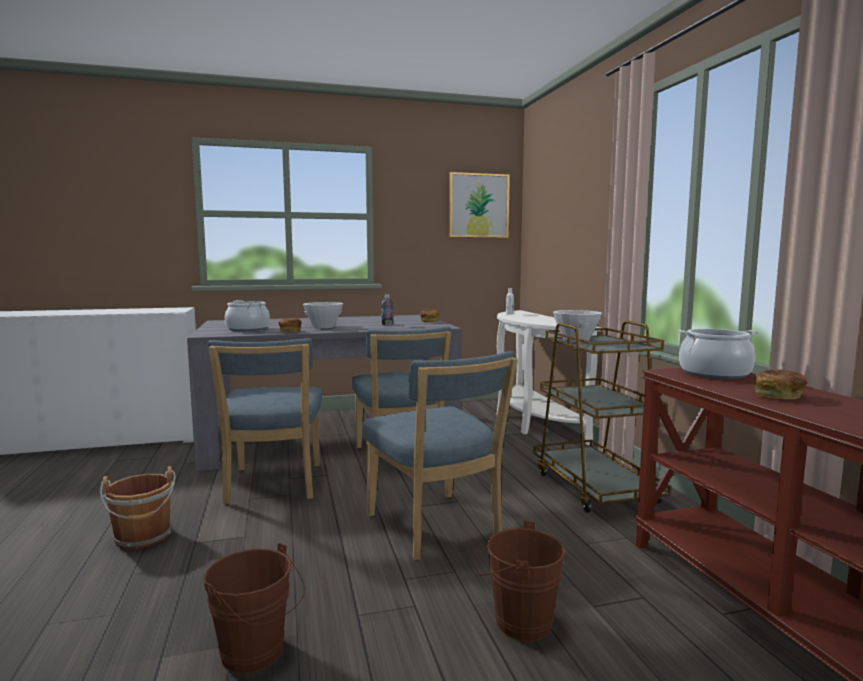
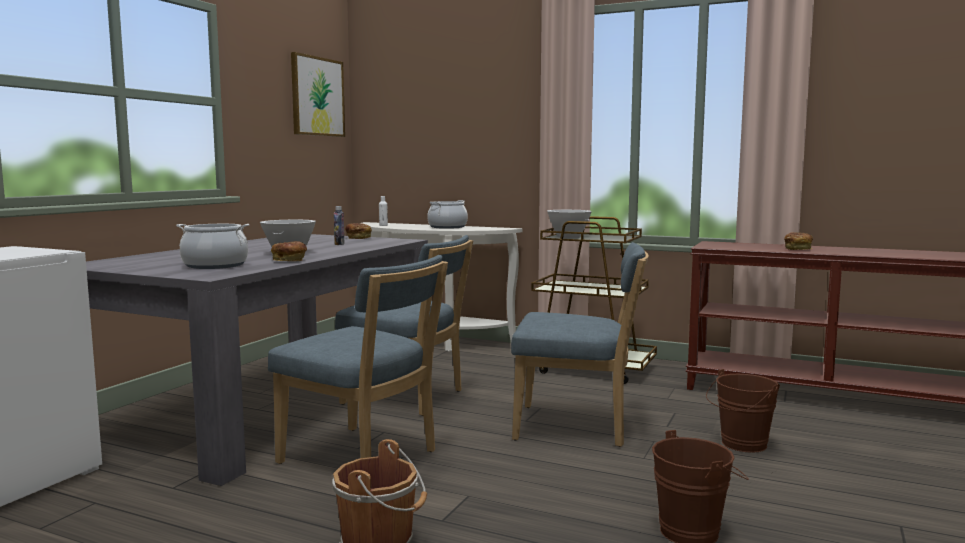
camera: 50 degrees left, 0 degrees up
cooking pot [679,329,758,379] -> cooking pot moved to [427,200,468,229]

